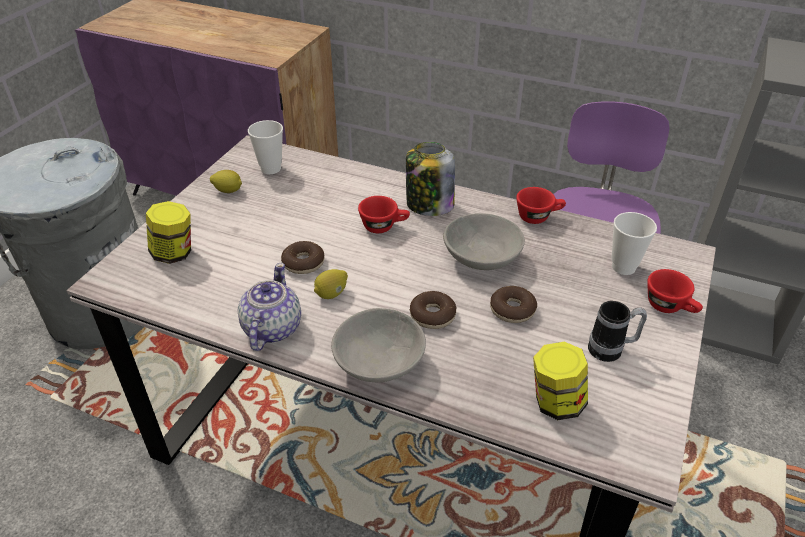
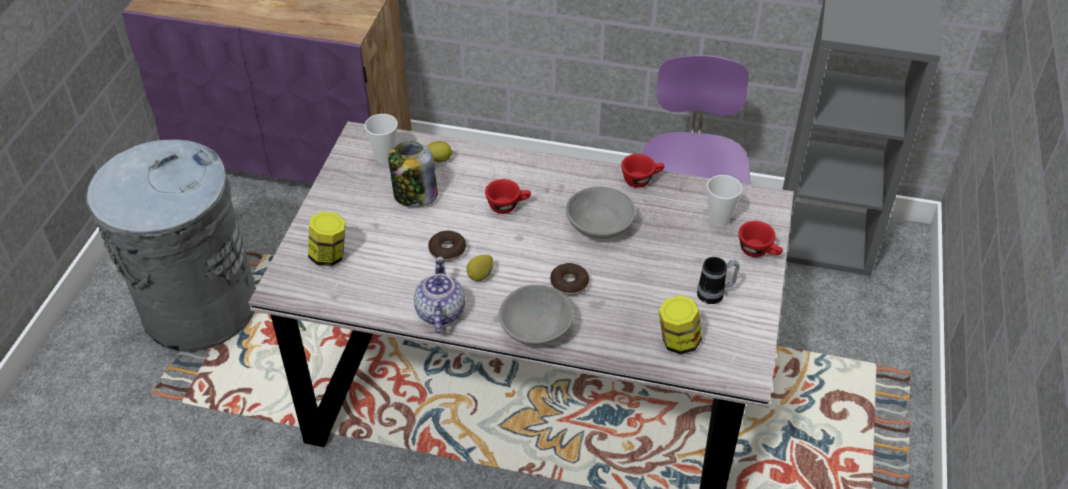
camera: 10 degrees left, 5 degrees up
lemon [210,170,242,193] -> lemon moved to [426,141,453,162]
jar [406,142,455,216] -> jar moved to [388,141,438,207]
donut [490,286,537,323] -> none

